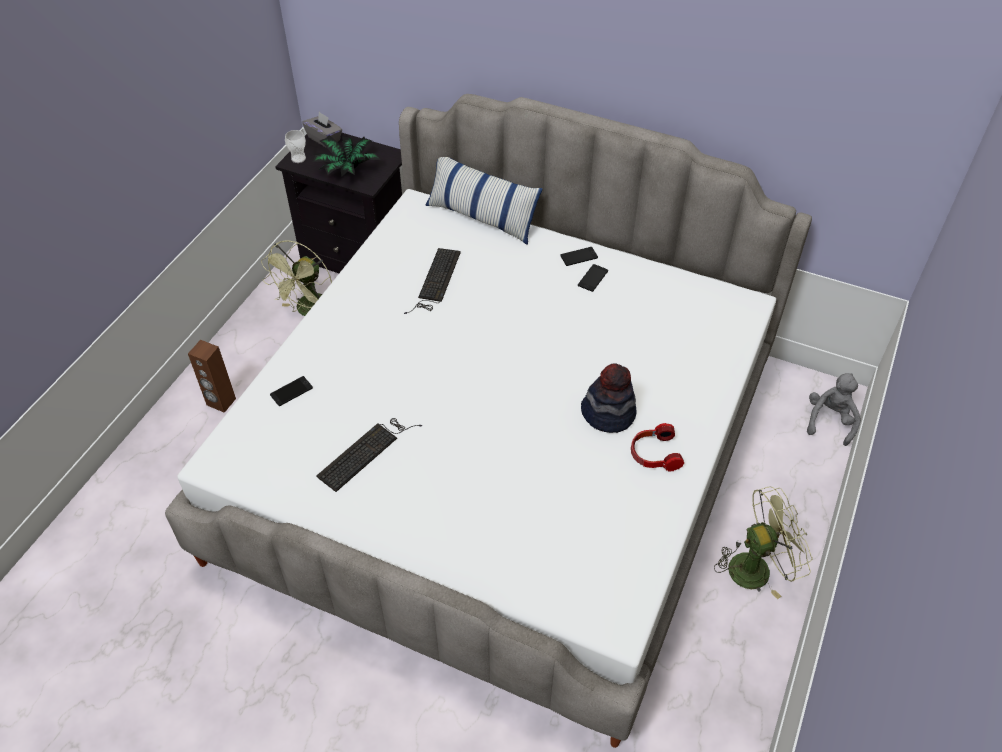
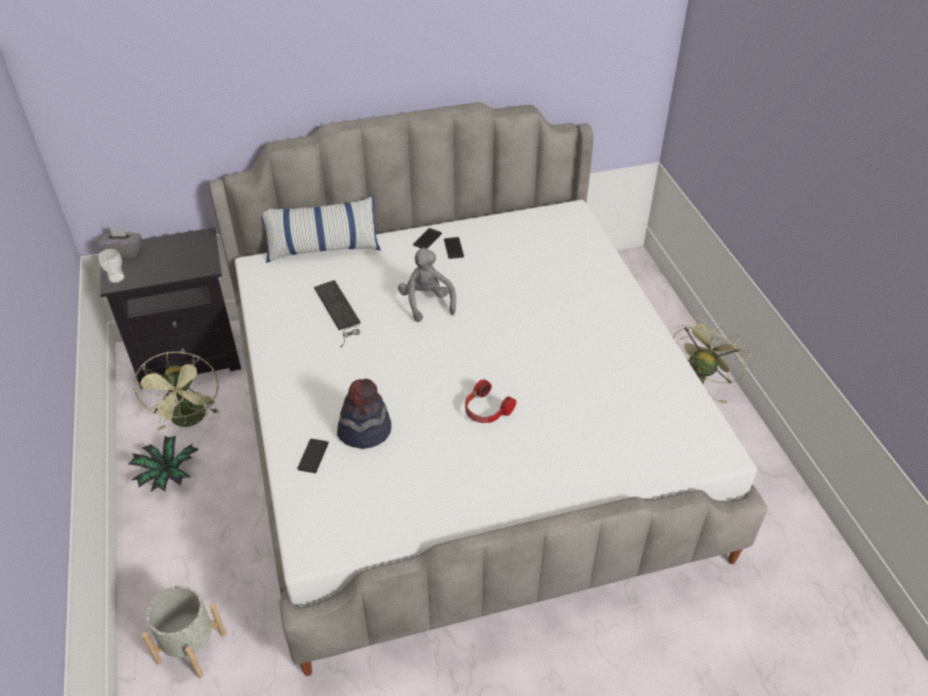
camera: 40 degrees left, 5 degrees down
brown speaker [188,340,236,413] -> none
potted plant [313,135,380,177] -> potted plant moved to [129,436,199,492]
keyboard [316,418,422,492] -> none
hat [581,363,636,433] -> hat moved to [337,379,391,449]
headphones [631,423,684,471] -> headphones moved to [465,379,516,423]
grey plush toy [807,373,861,446] -> grey plush toy moved to [398,248,456,322]
none -> grey planter [142,586,226,678]

